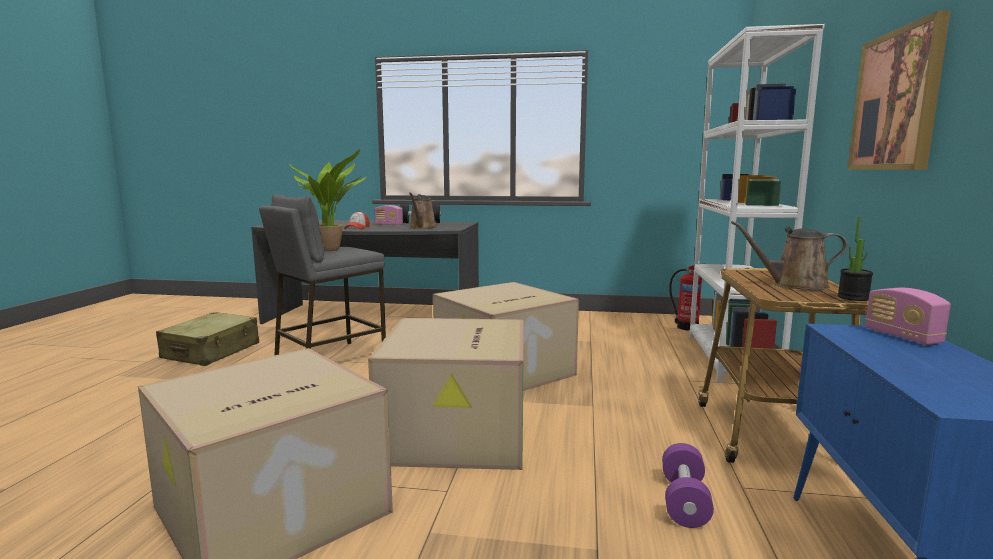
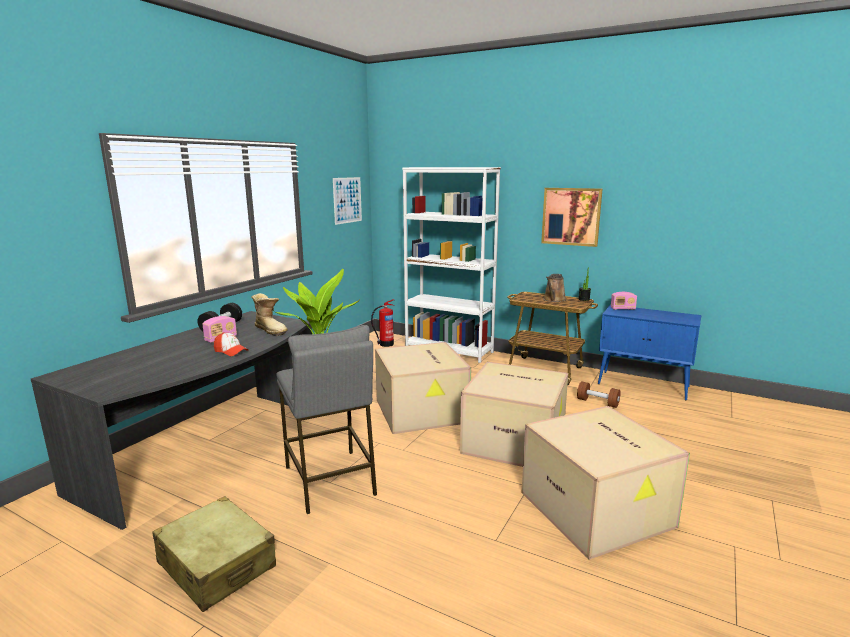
camera: 70 degrees left, 5 degrees up
brown watering can [409,193,437,229] -> boot [251,293,288,336]
purple dumbbell [662,443,714,528] -> brown dumbbell [577,381,621,408]
none -> picture [333,177,362,225]

